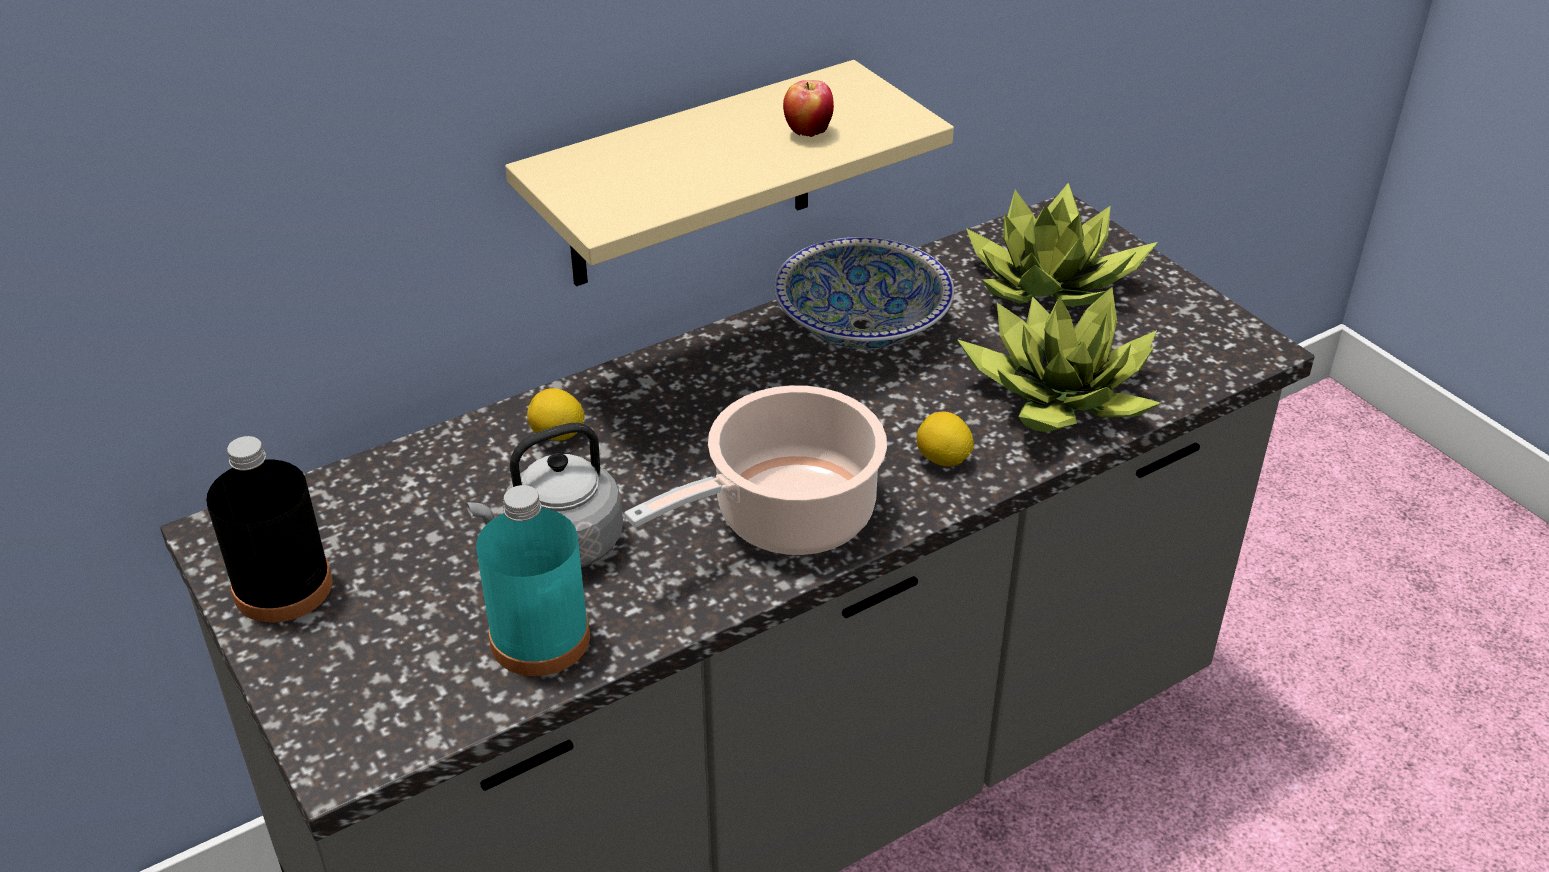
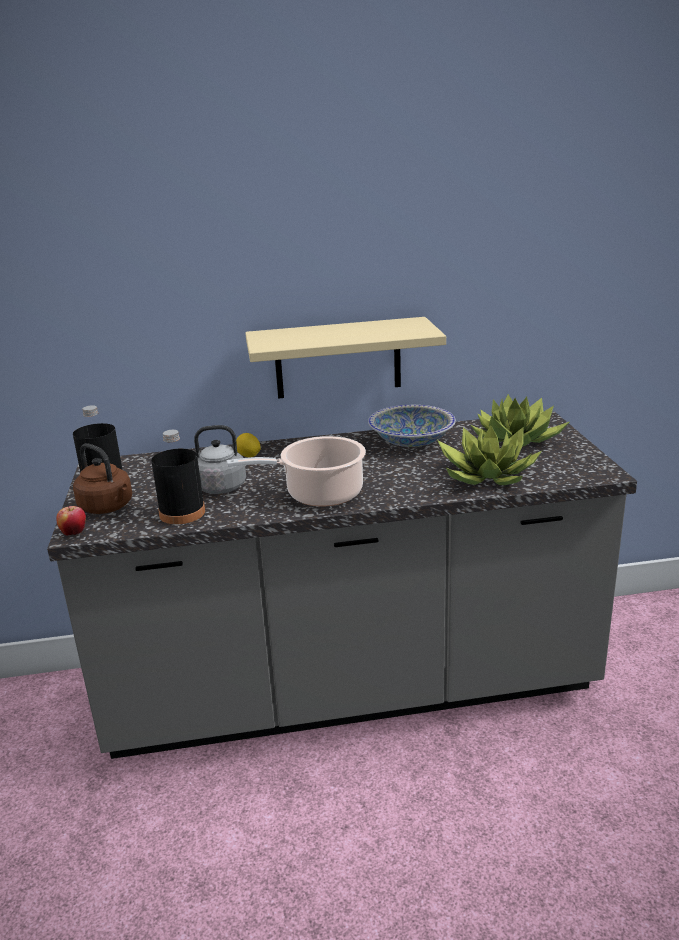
camera: 25 degrees right, 15 degrees down
turquoise bottle [476,485,590,676] -> black bottle [151,430,205,524]
apple [783,80,834,137] -> apple moved to [56,506,86,536]
lemon [917,412,974,466] -> none
none -> brown kettle [73,443,132,514]

